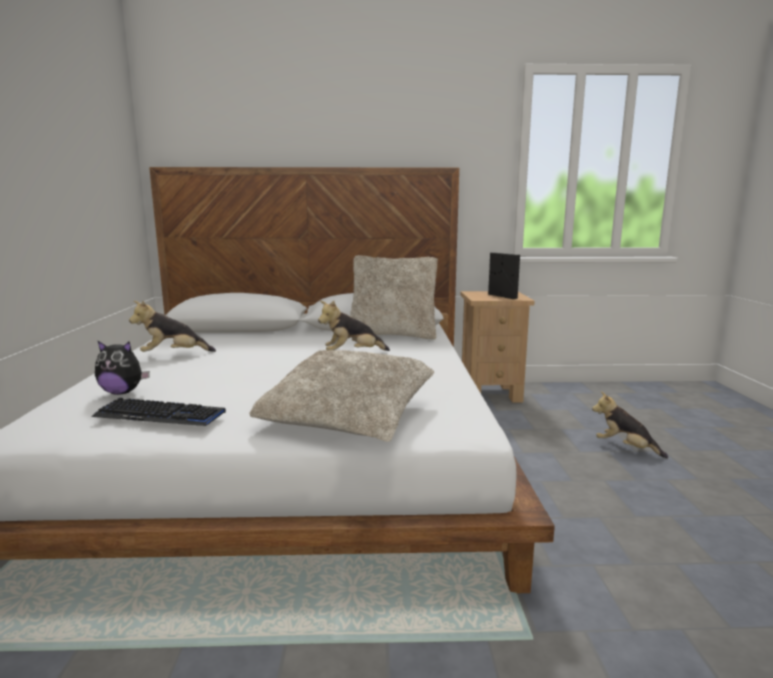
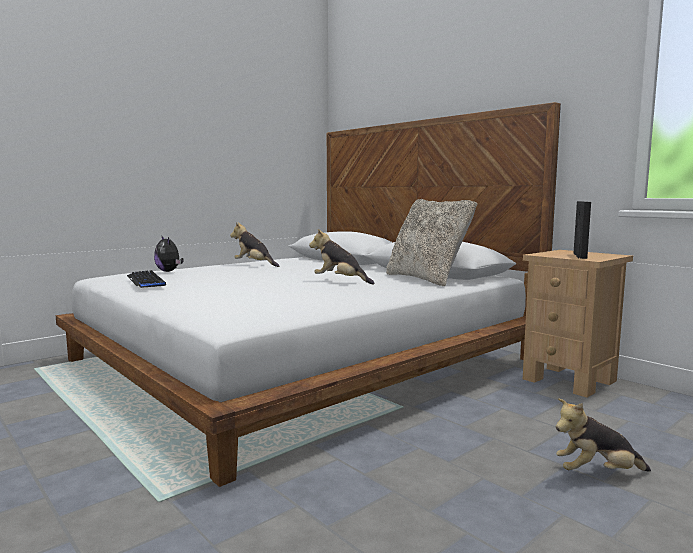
camera: 50 degrees right, 5 degrees down
beige pillow [249,350,434,442] -> none
plush toy [592,392,668,458] -> plush toy turned 90 degrees counterclockwise [556,398,651,472]

